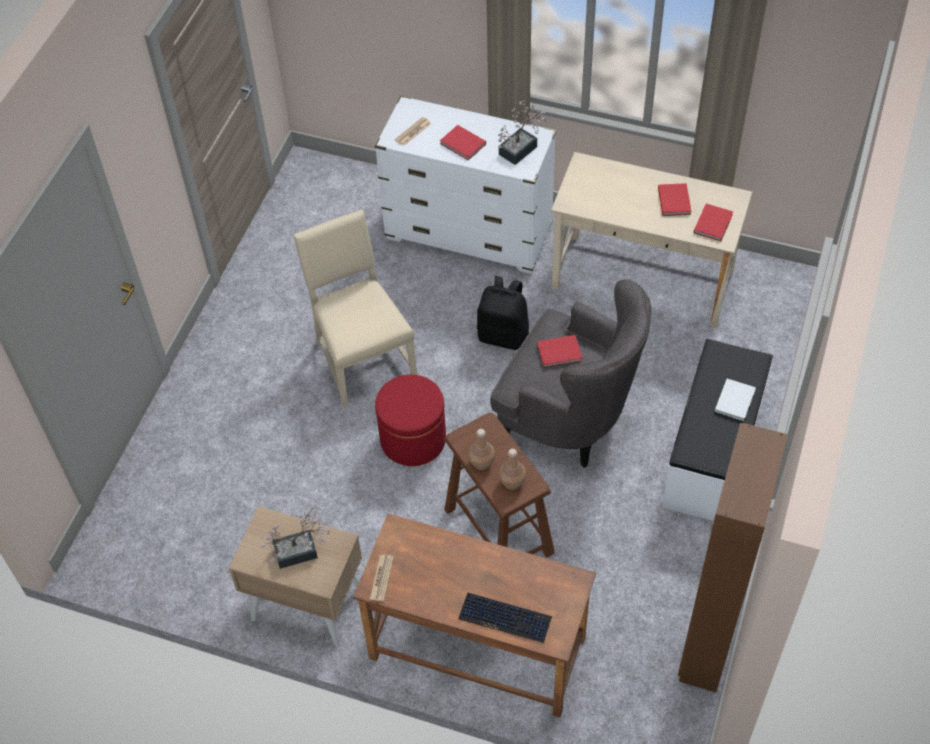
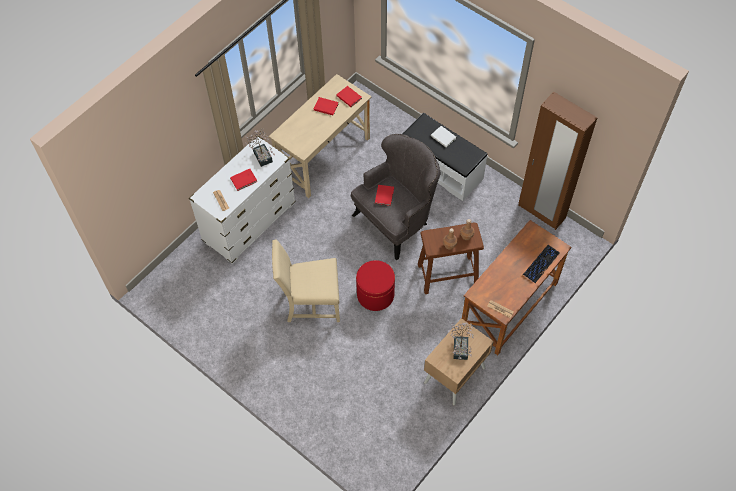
camera: 70 degrees left, 5 degrees up
black backpack [477,276,529,350] -> none

